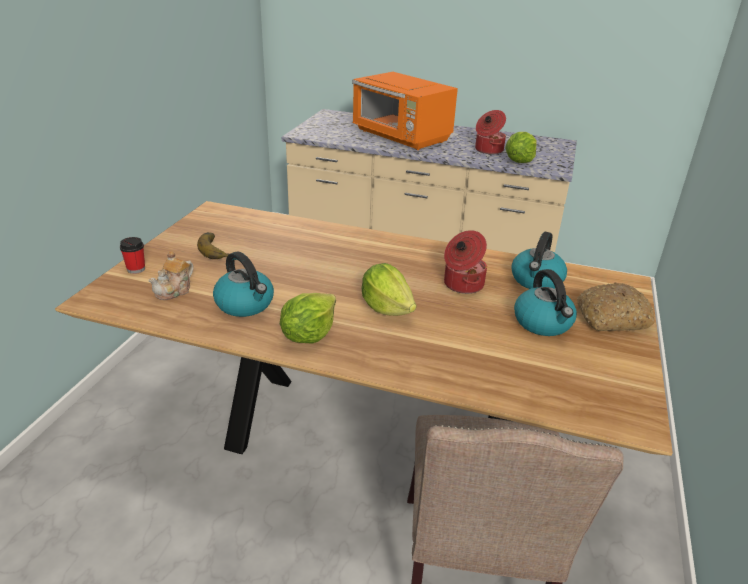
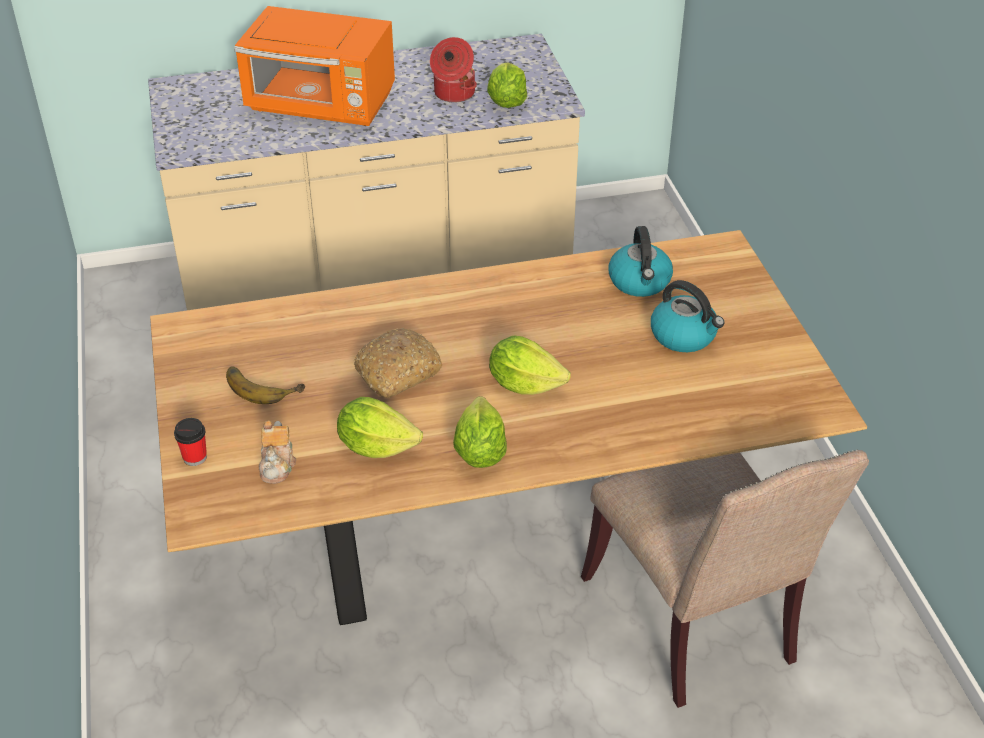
camera: 30 degrees left, 10 degrees up
kettle [213,252,274,317] -> lettuce [337,397,423,458]
cooking pot [444,230,488,294] -> none
bread [577,283,655,331] -> bread moved to [353,328,442,398]

